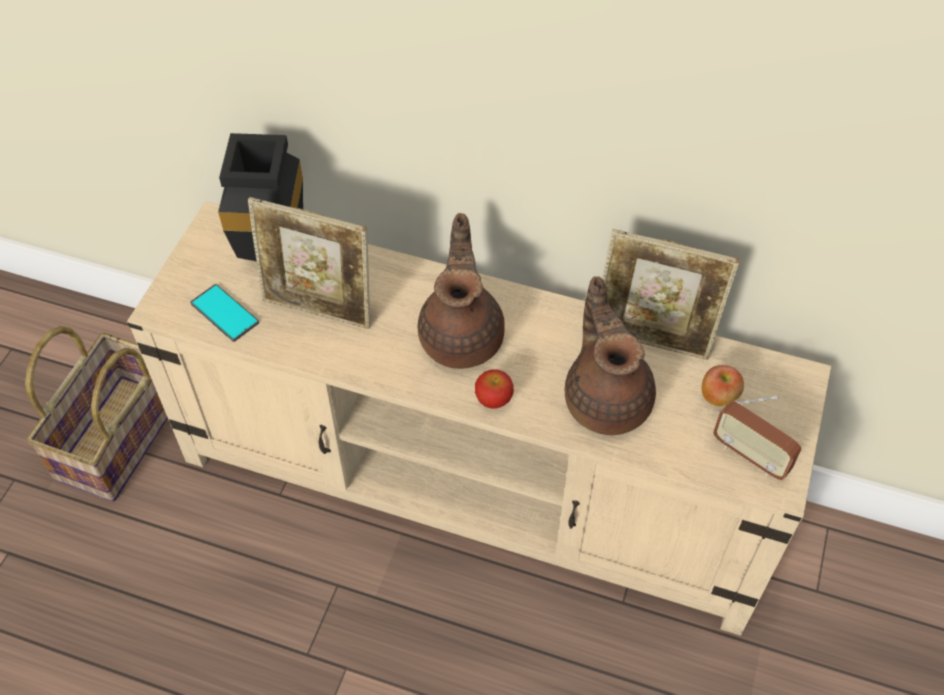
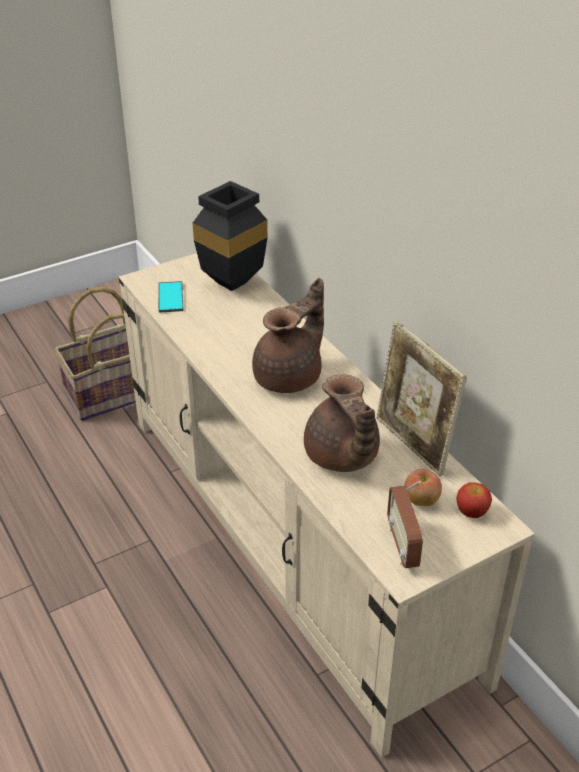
camera: 40 degrees right, 15 degrees down
picture frame [248,197,371,329] -> none
apple [475,369,514,409] -> apple moved to [456,482,492,518]
brown teapot [565,276,656,435] -> brown teapot turned 135 degrees clockwise [304,374,380,472]

